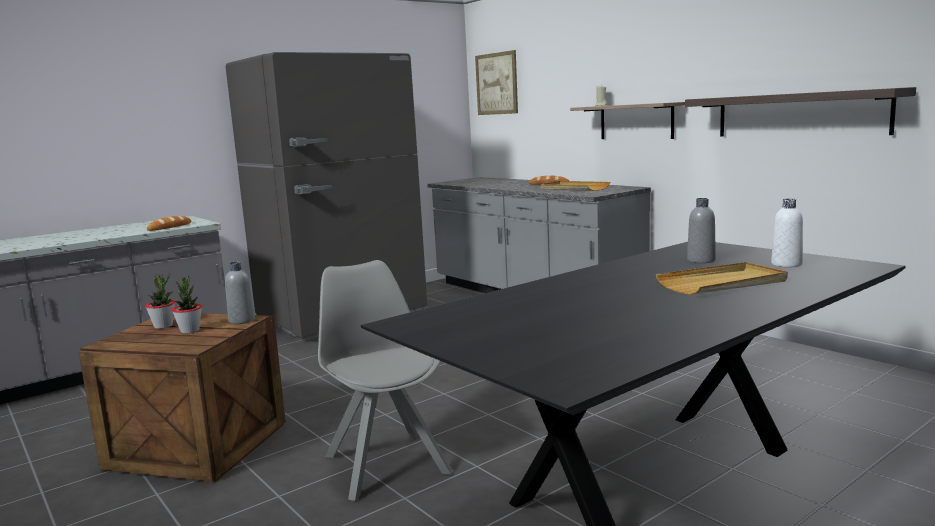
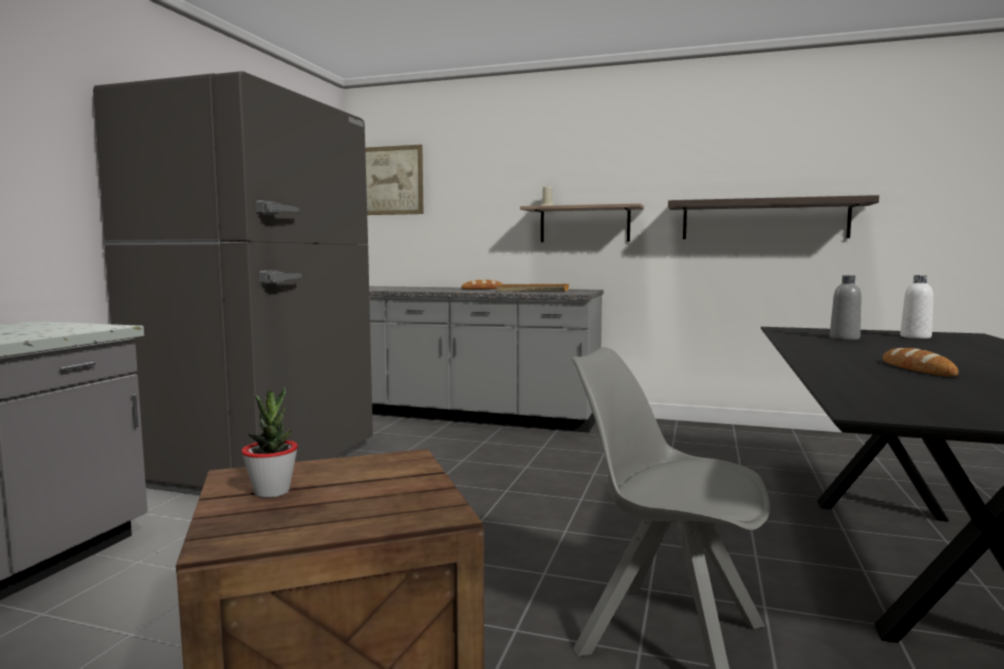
camera: 35 degrees left, 5 degrees down
bread [147,216,191,231] -> bread moved to [883,348,959,377]
potted plant [172,275,202,334] -> none
grey bottle [225,262,255,324] -> none
beige tray [656,262,788,295] -> none

